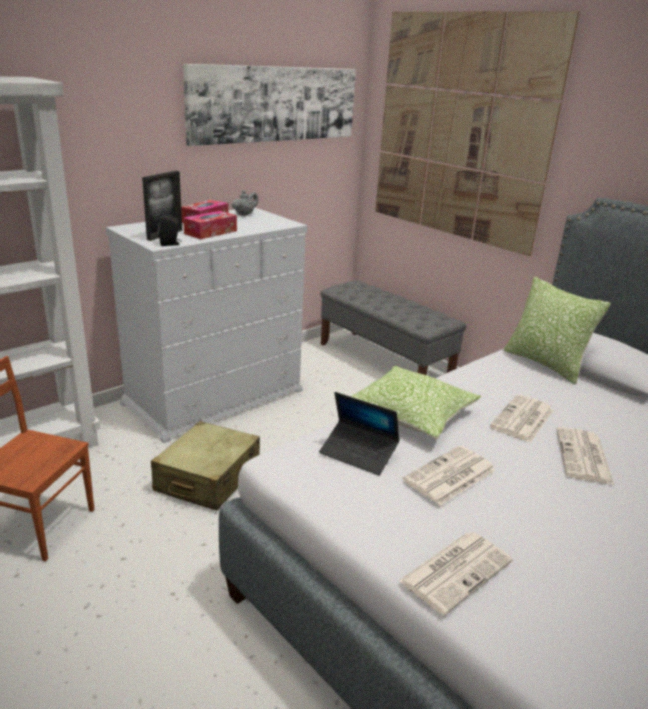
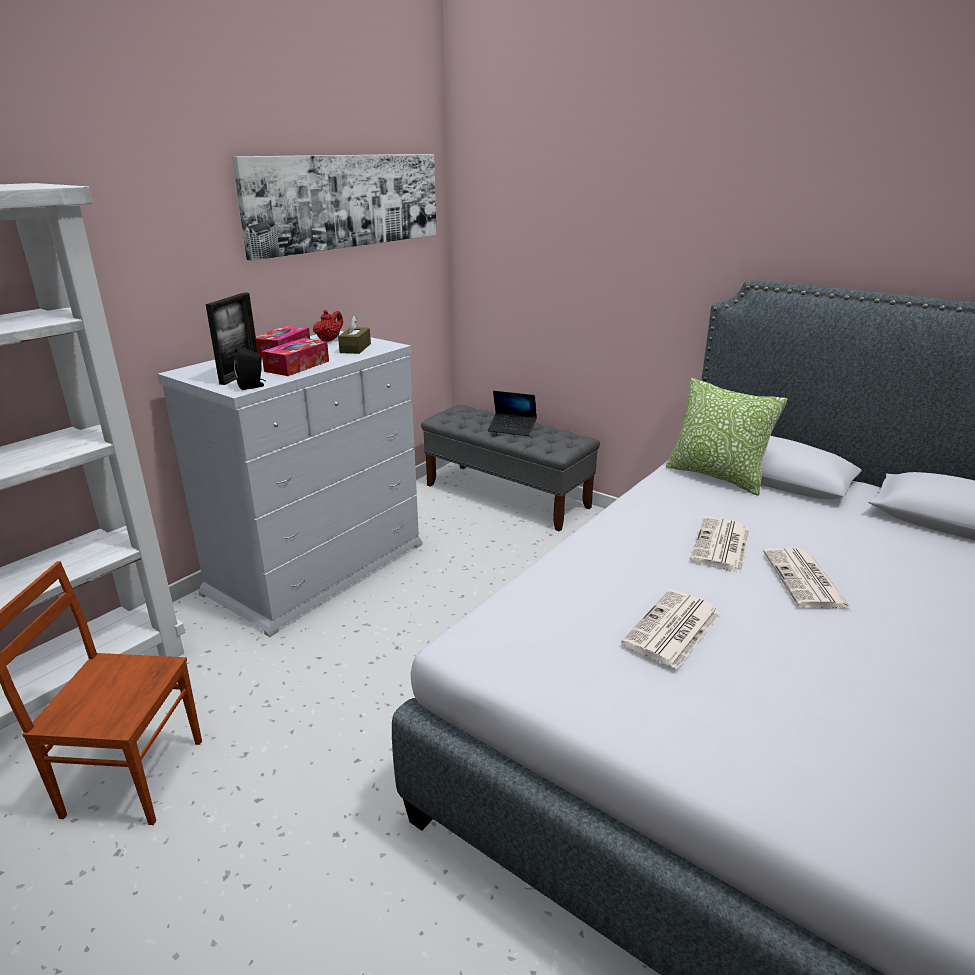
camera: 10 degrees left, 0 degrees up
beige suitcase [151,421,260,511] -> none
grey teapot [232,190,258,216] -> red teapot [313,310,343,342]
laptop [319,392,399,475] -> laptop moved to [488,391,537,436]
pillow [350,366,481,439] -> none
picture [375,11,580,256] -> none
newspaper [399,532,513,615] -> none
none -> brown tissue box [338,315,371,354]

